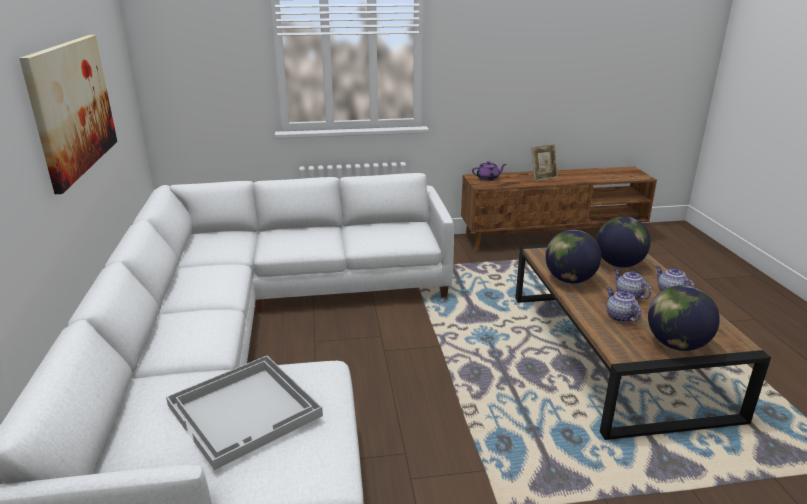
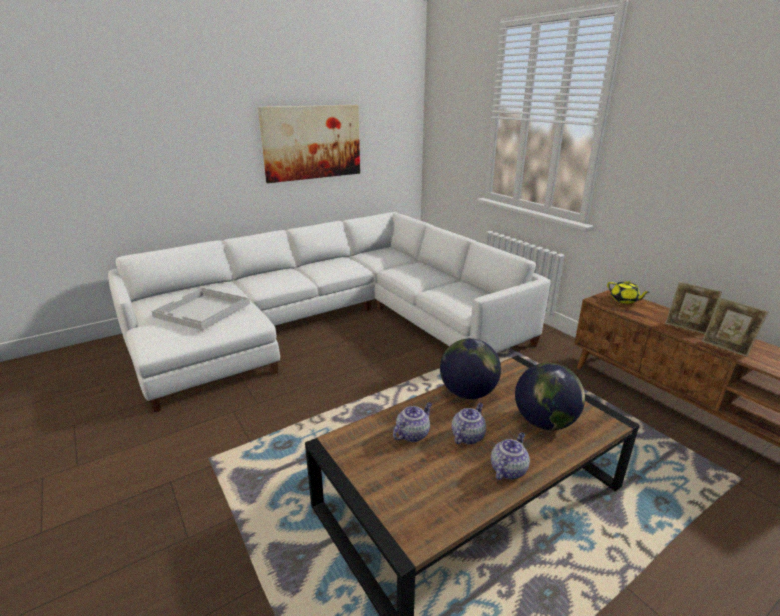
camera: 65 degrees right, 0 degrees up
purple teapot [472,161,506,181] -> yellow teapot [607,281,650,304]
globe [648,285,720,351] -> none
none -> picture frame [702,298,768,357]

